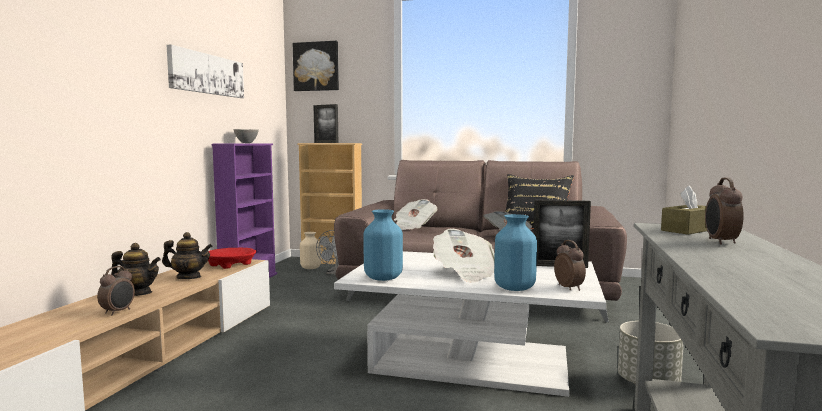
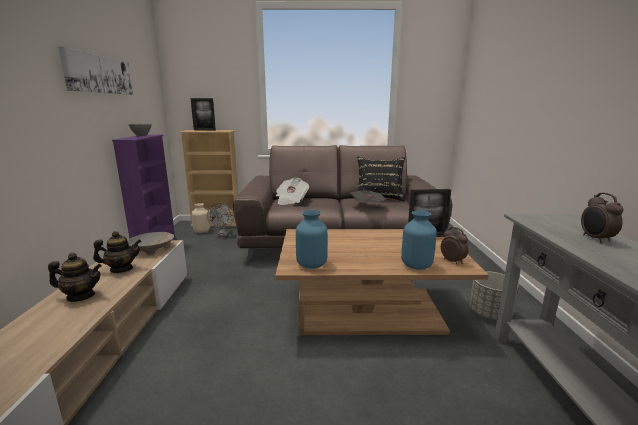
camera: 15 degrees left, 10 degrees up
alarm clock [97,266,135,315] -> none
red bowl [208,248,257,269] -> beige bowl [128,232,174,255]
picture [293,41,339,91] -> none
white coffee table [334,251,606,397] -> brown coffee table [275,229,489,335]
newspaper [433,229,495,283] -> none
brown tissue box [661,185,707,235] -> none

